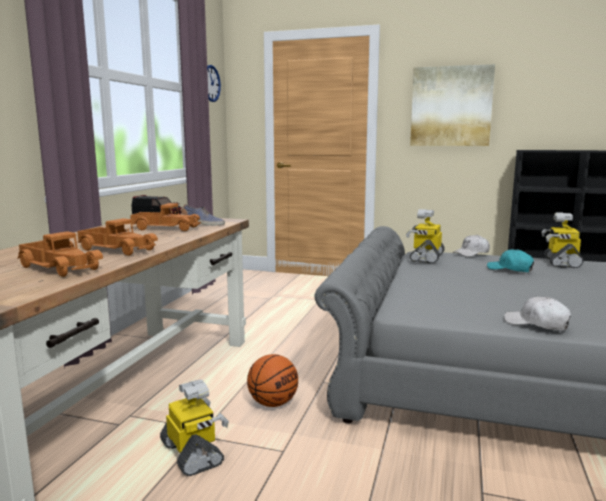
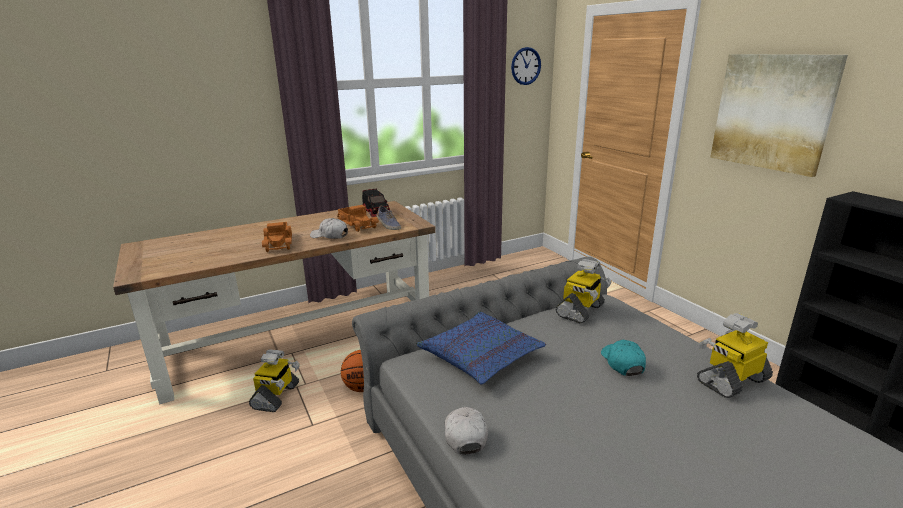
camera: 45 degrees right, 10 degrees up
toy truck [17,231,103,277] -> none
toy robot [406,209,445,263] -> toy robot turned 150 degrees clockwise [556,259,612,324]
white cap [453,235,490,257] -> white cap moved to [310,218,348,239]
none -> blue pillow [417,312,546,385]

